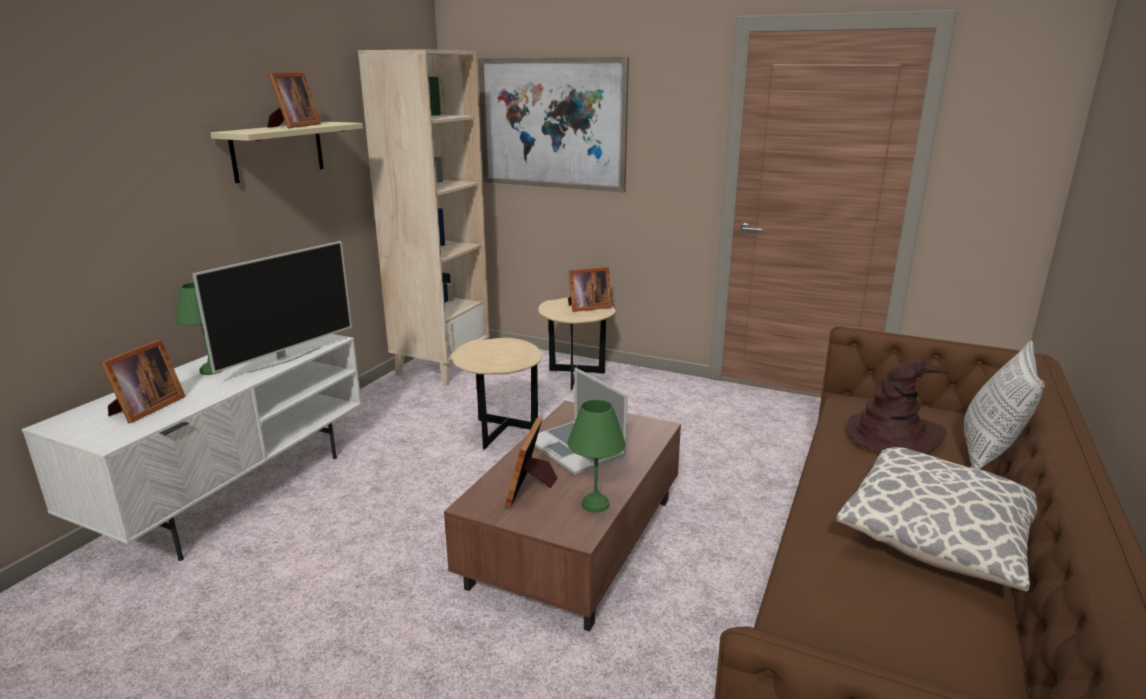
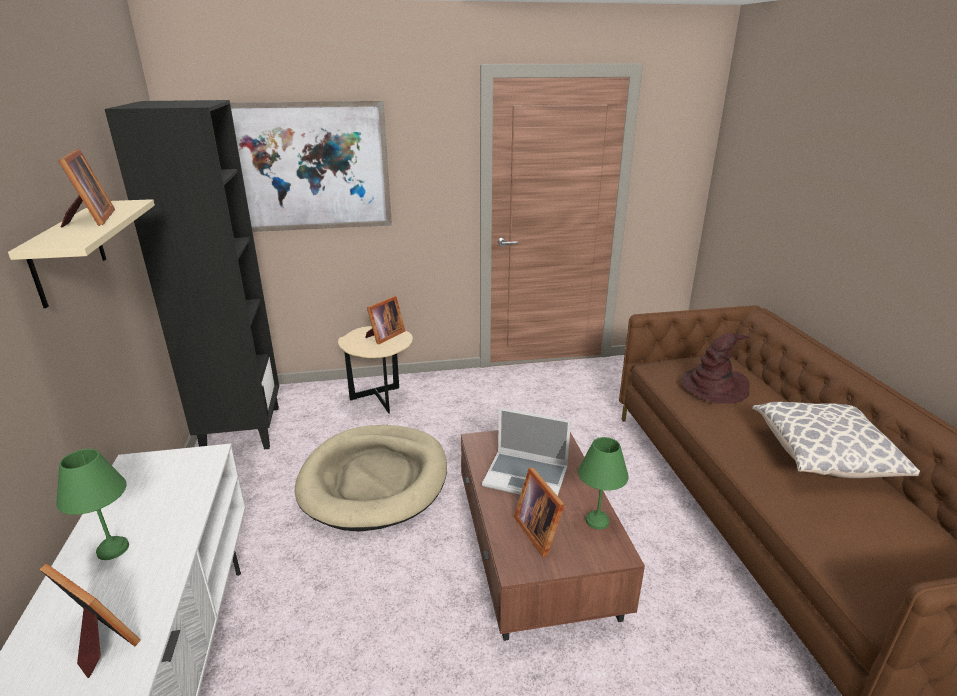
camera: 35 degrees left, 5 degrees up
picture frame [101,339,186,423] -> picture frame turned 45 degrees counterclockwise [39,563,141,678]
television [192,241,352,374] -> none
beige bookcase [358,49,490,386] -> black bookcase [105,100,279,449]
beige side table [451,338,542,450] -> beige dog bed [295,425,447,531]
pillow [964,340,1045,470] -> none

